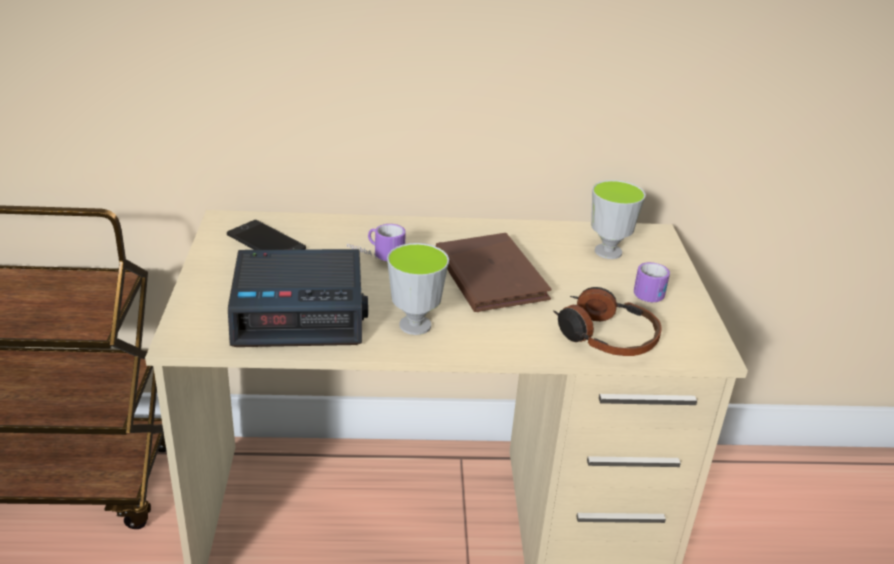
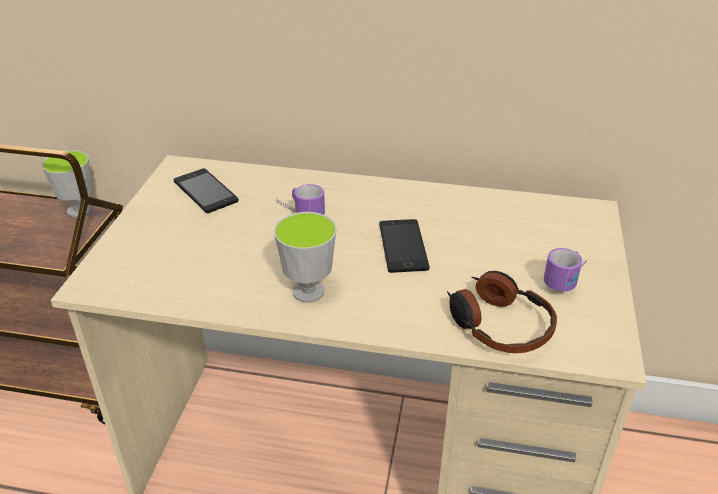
camera: 15 degrees right, 5 degrees up
alarm clock [228,249,368,347] -> none
brown book [436,233,552,312] -> phone [379,219,429,273]
cup [591,180,646,259] -> cup moved to [41,150,92,217]

